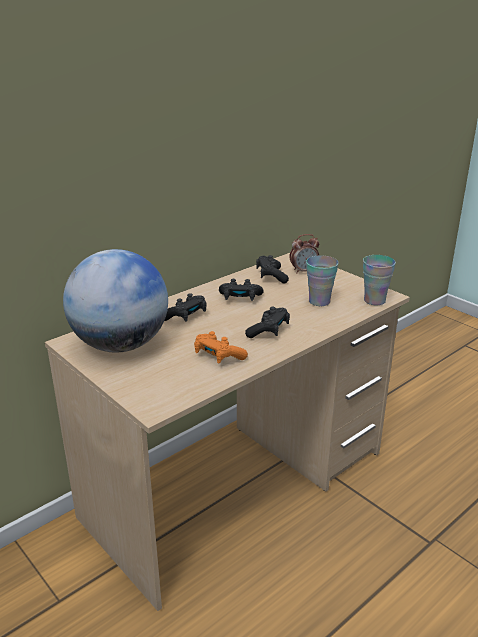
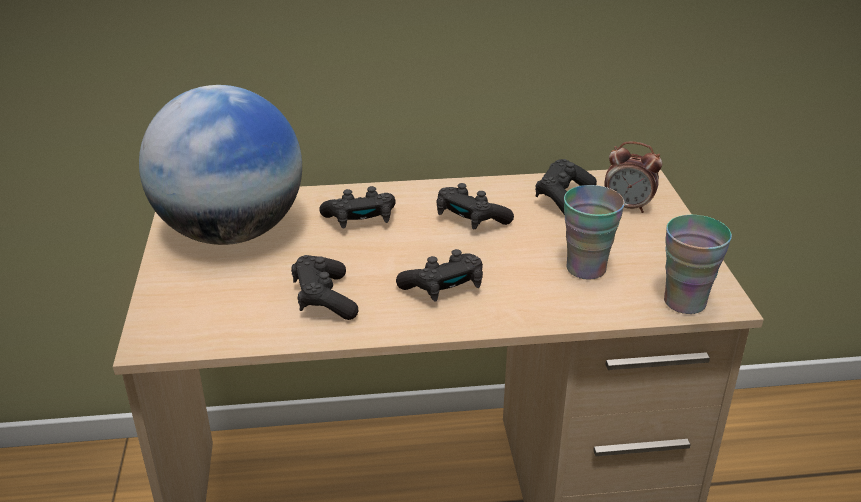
camera: 35 degrees right, 5 degrees up
orange game controller [194,331,248,364] -> black game controller [291,255,359,320]

